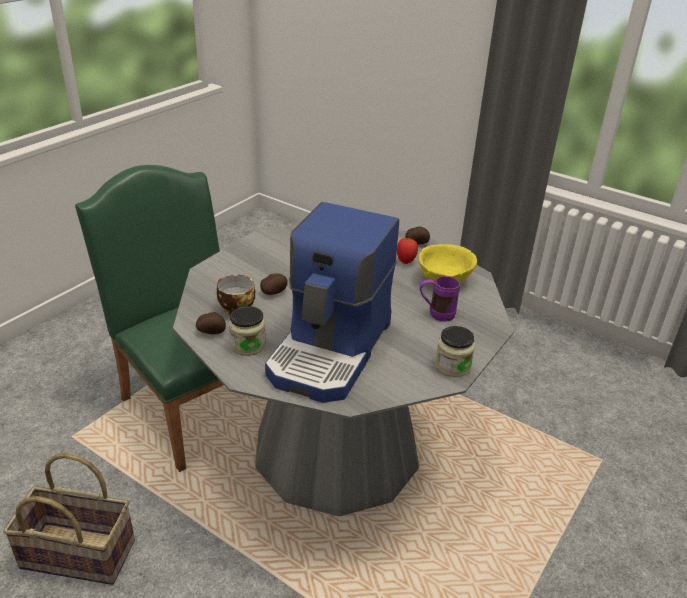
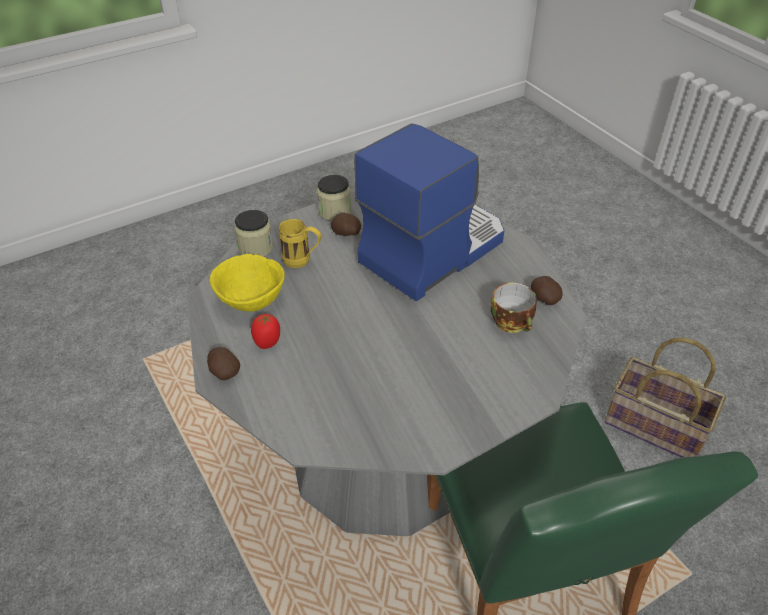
camera: 155 degrees left, 10 degrees up
jar [229,306,266,356] -> jar moved to [235,210,273,257]
potato [260,274,288,295] -> potato moved to [331,213,361,236]
purple mug [420,276,460,322] -> yellow mug [279,219,321,268]

